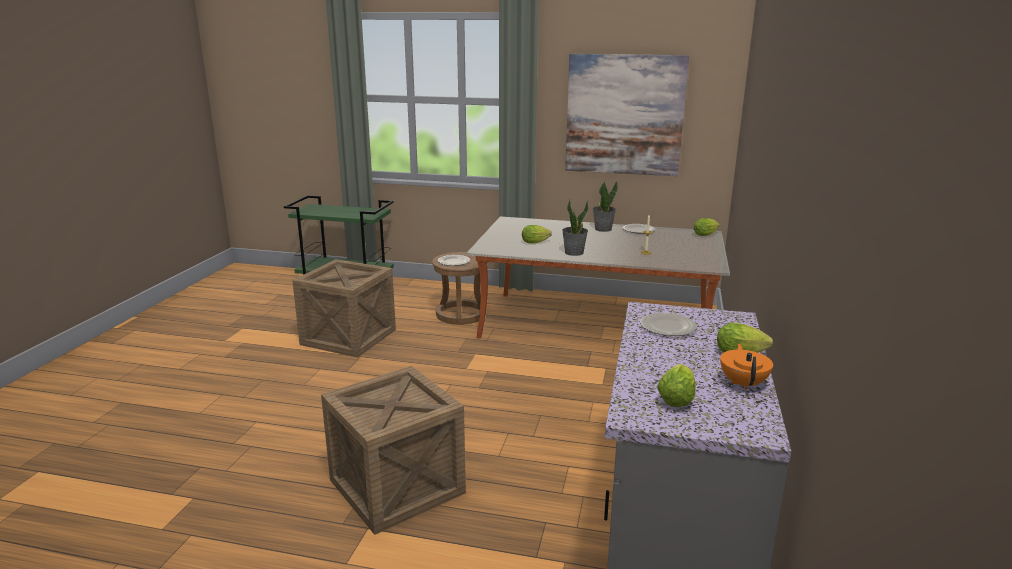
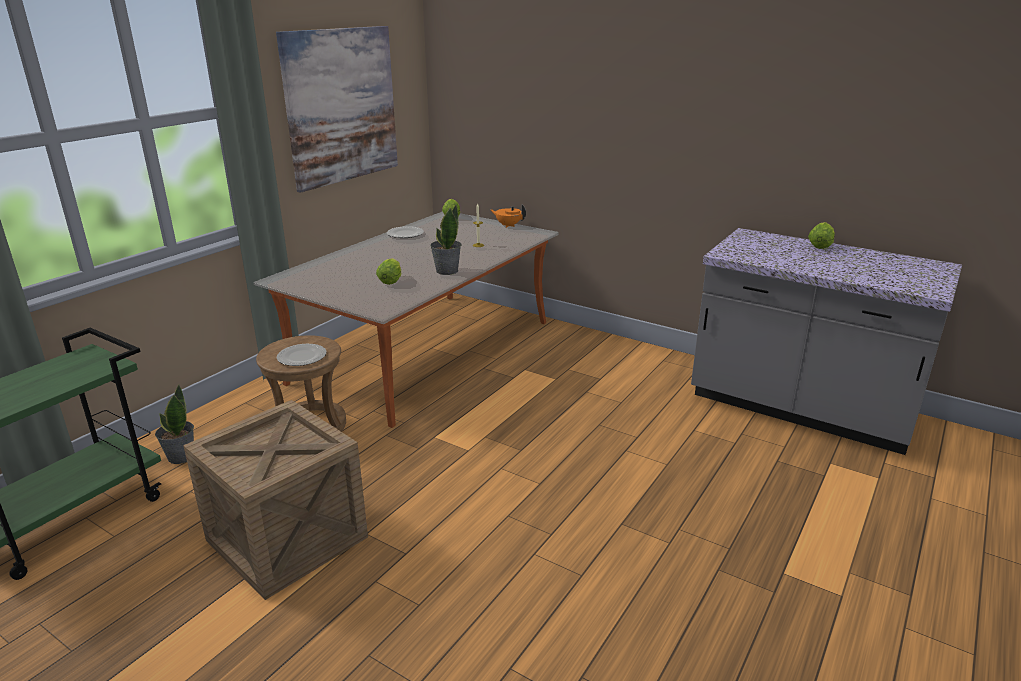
camera: 70 degrees left, 5 degrees up
crate [321,366,466,535] -> none
potted plant [593,181,618,232] -> potted plant moved to [155,385,194,464]
plate [640,313,697,336] -> none
lettuce [657,364,696,407] -> none
orange teapot [720,344,773,390] -> orange teapot moved to [490,204,526,228]

